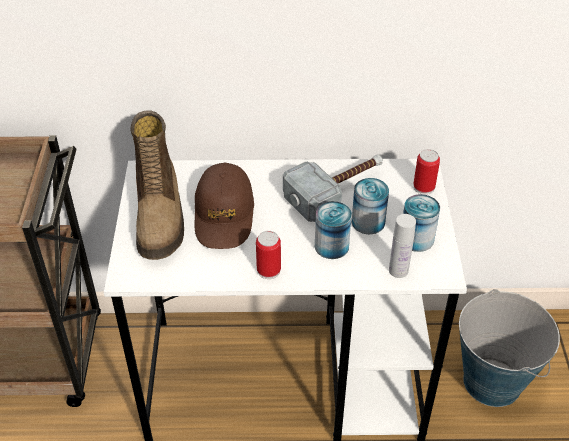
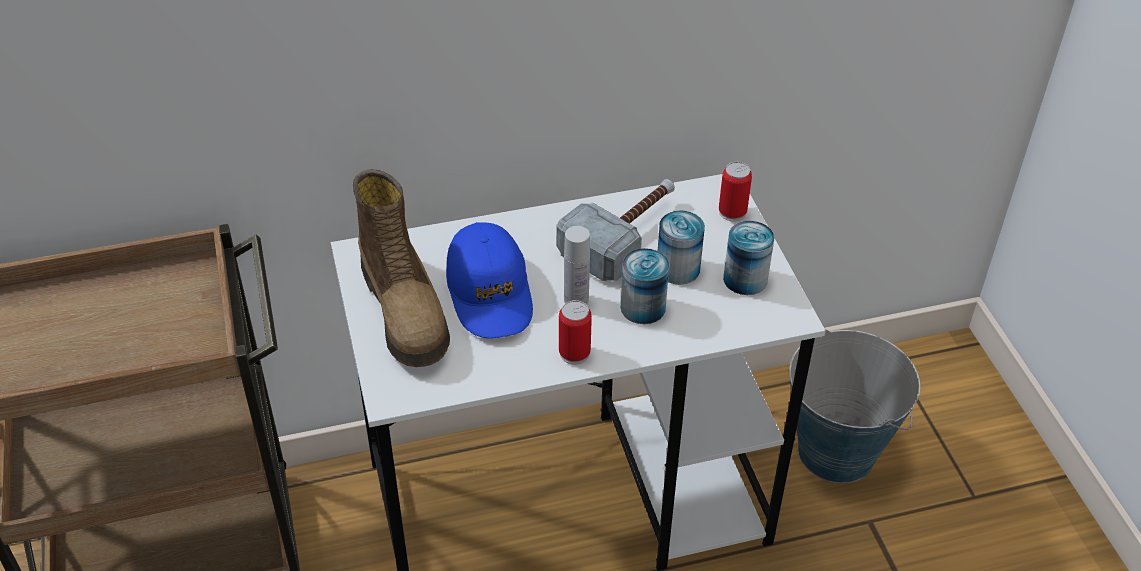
camera: 15 degrees left, 0 degrees up
brown cap [195,163,254,249] -> blue cap [446,222,533,338]
white bottle [389,214,416,278] -> white bottle moved to [564,226,590,305]

